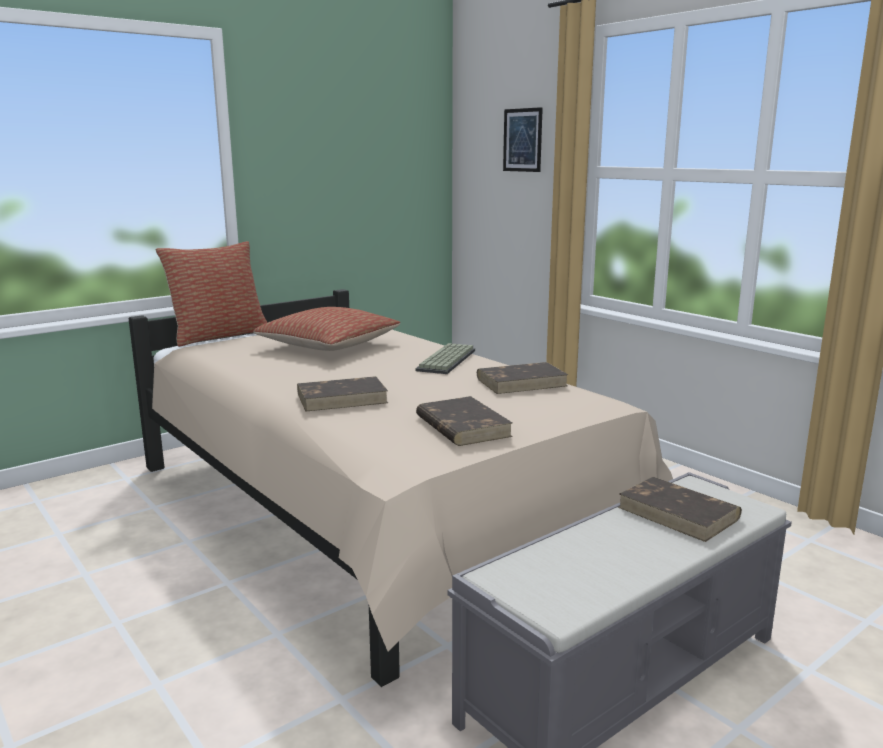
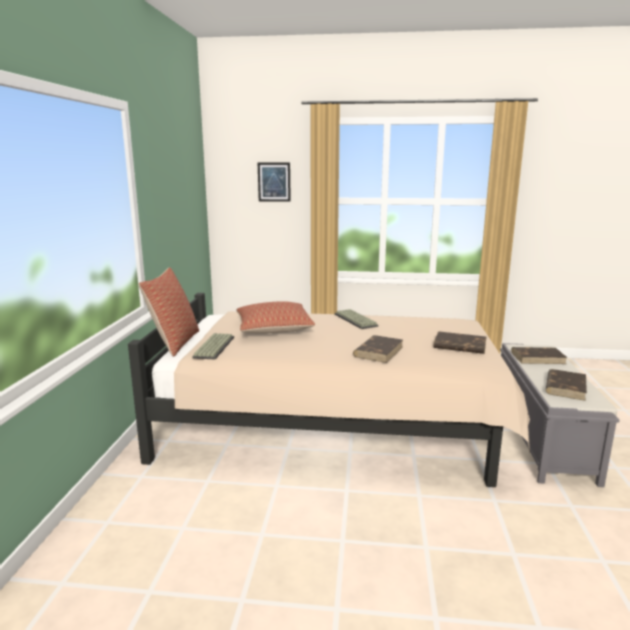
camera: 45 degrees left, 0 degrees up
brown book [477,362,568,394] -> brown book moved to [546,369,587,401]
none -> keyboard [192,333,234,360]

